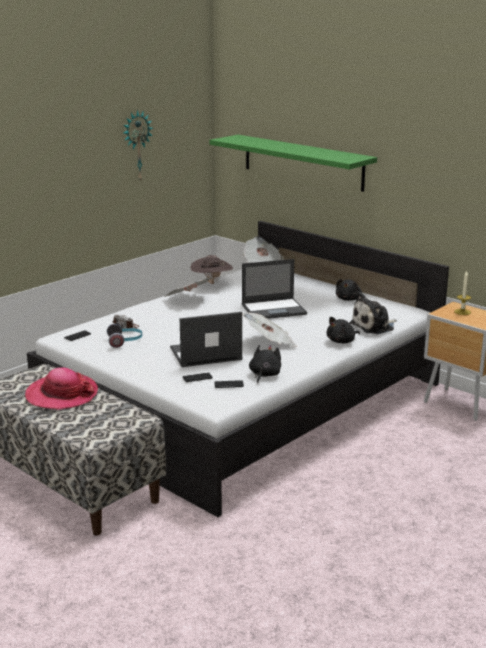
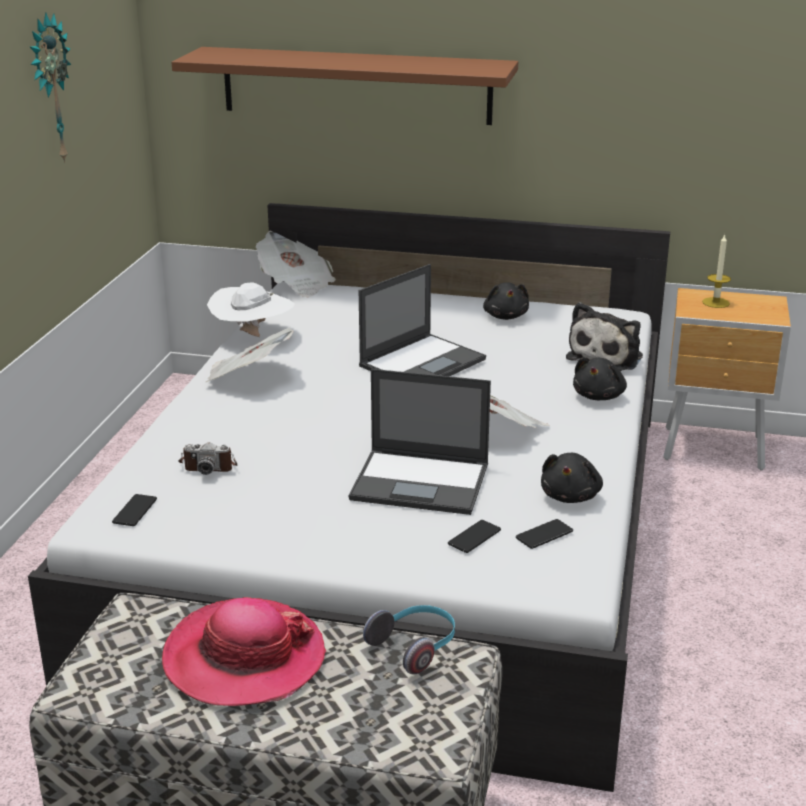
camera: 30 degrees left, 5 degrees up
headphones [107,324,142,348] -> headphones moved to [363,605,455,675]
laptop [170,312,243,367] -> laptop turned 120 degrees counterclockwise [349,369,491,515]
brown hat [190,255,233,284] -> white hat [207,282,294,337]
green shelf [209,135,377,192] -> brown shelf [171,47,518,125]
black plush toy [249,345,281,383] -> black plush toy turned 150 degrees counterclockwise [541,453,603,503]

